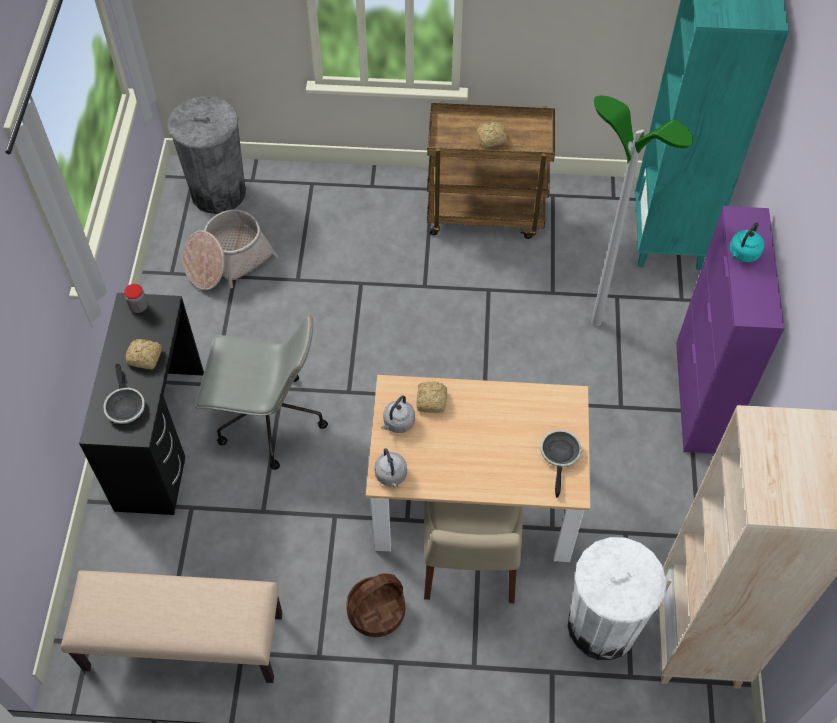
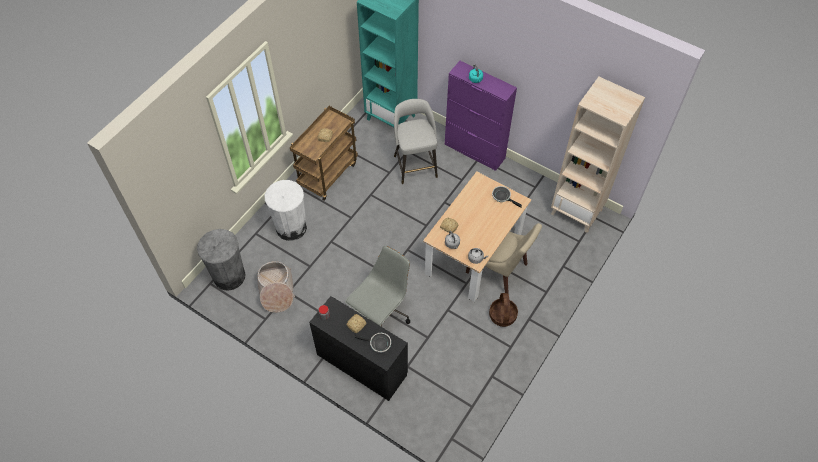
camera: 60 degrees left, 0 degrees up
beige bench [61,571,283,683] -> none
white trash can [568,537,667,660] -> white trash can moved to [265,180,307,241]
floor lamp [591,96,694,326] -> grey stool [394,99,438,184]

